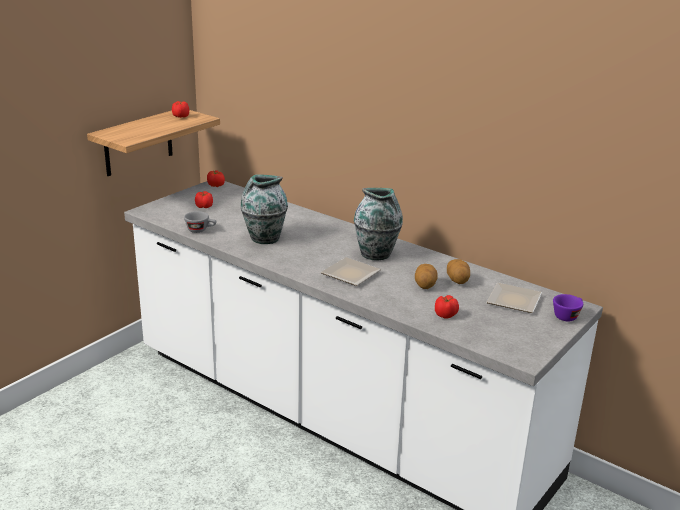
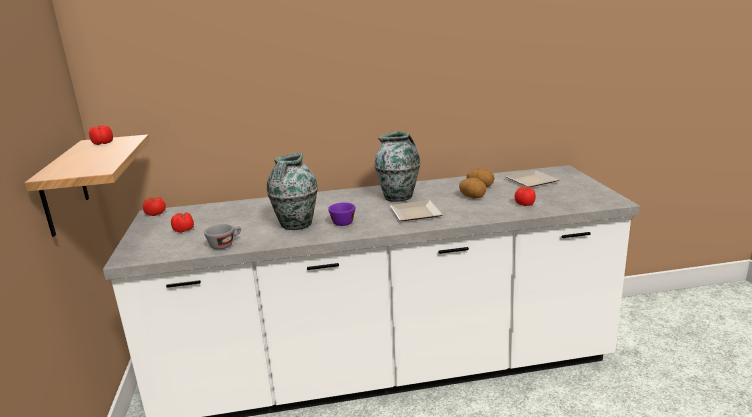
camera: 45 degrees left, 5 degrees down
purple cup [553,294,583,321] -> purple cup moved to [328,203,356,226]

